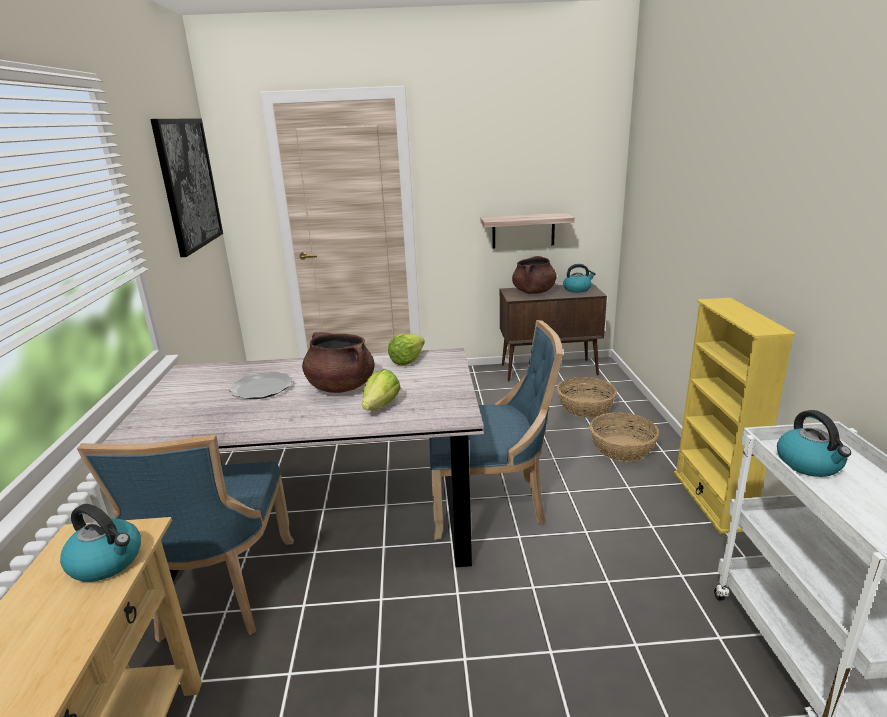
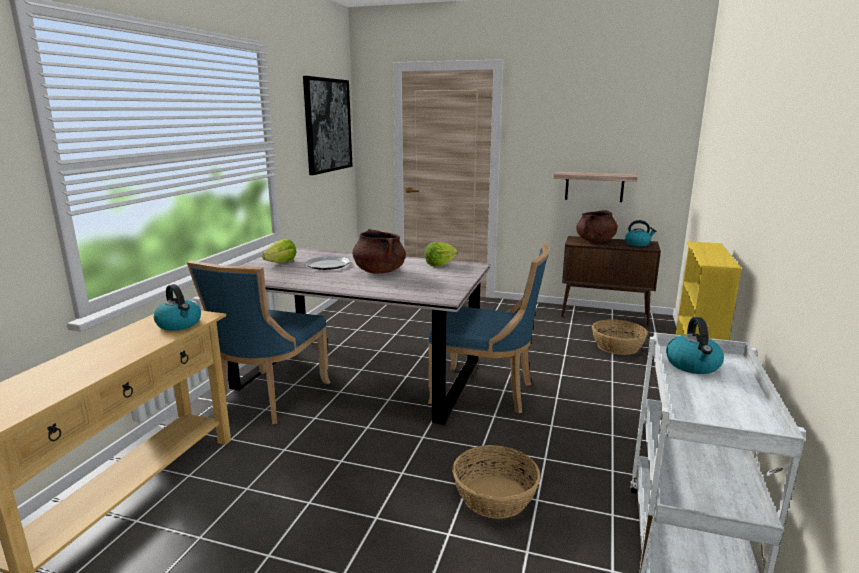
camera: 20 degrees right, 5 degrees down
lettuce [362,369,401,411] -> lettuce moved to [262,239,296,262]
basket [590,412,659,462] -> basket moved to [452,445,540,519]

